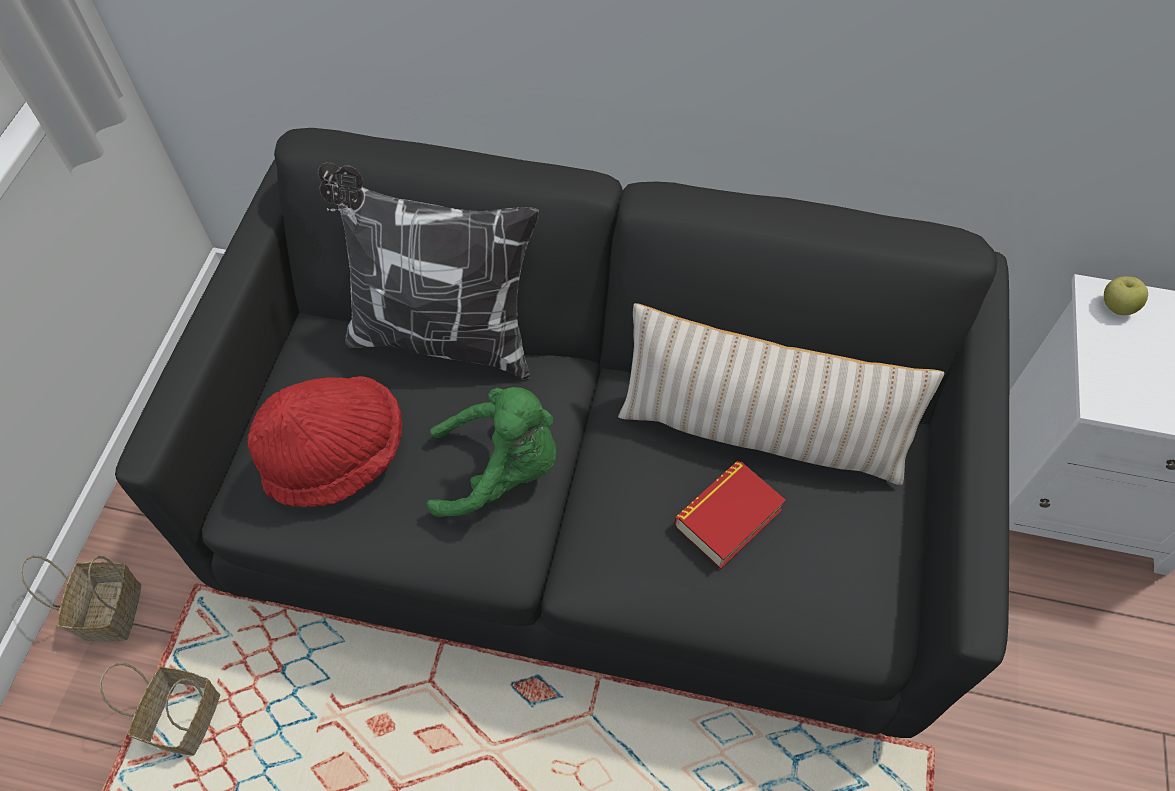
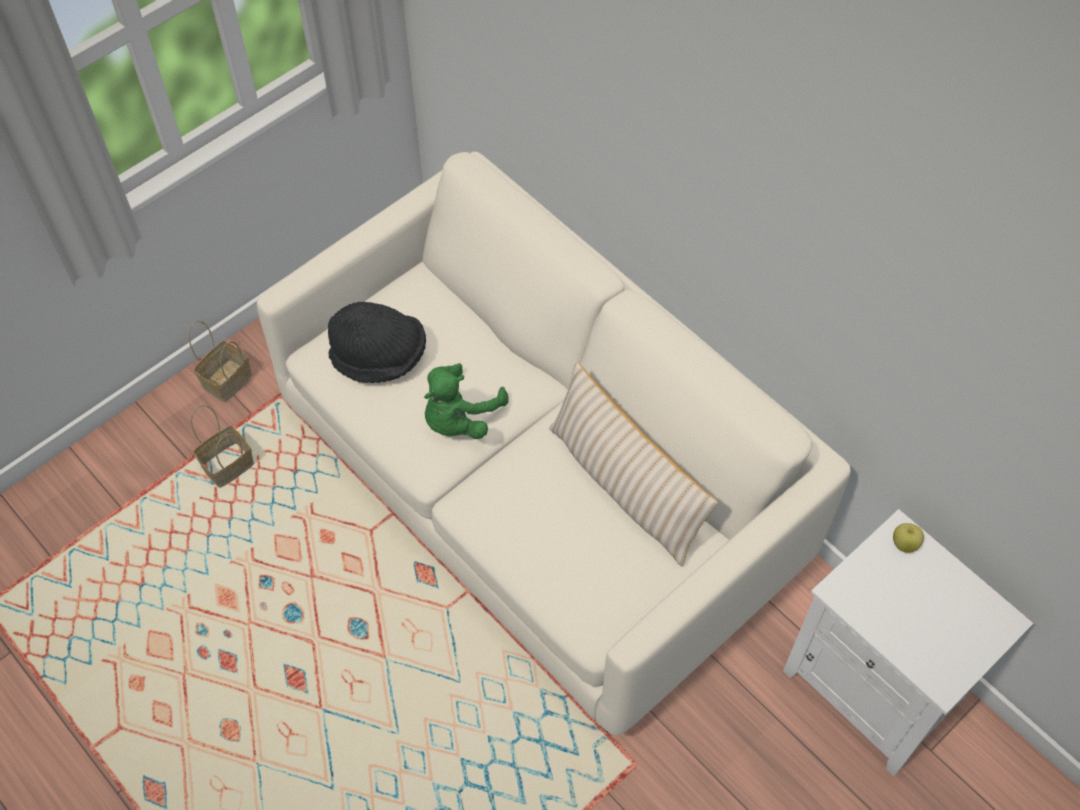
camera: 35 degrees right, 0 degrees up
black sofa [115,128,1009,738] -> white sofa [257,152,851,736]
red hat [248,376,403,507] -> black hat [328,302,426,383]
pillow [318,162,539,380] -> none
green plush toy [427,387,556,517] -> green plush toy turned 90 degrees clockwise [424,363,509,439]
book [674,461,786,569] -> none

